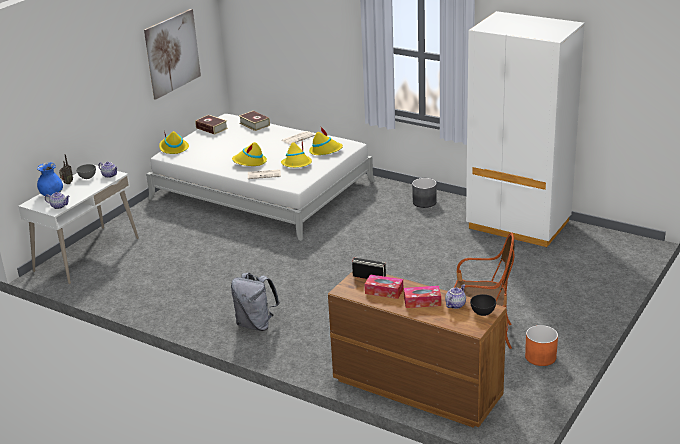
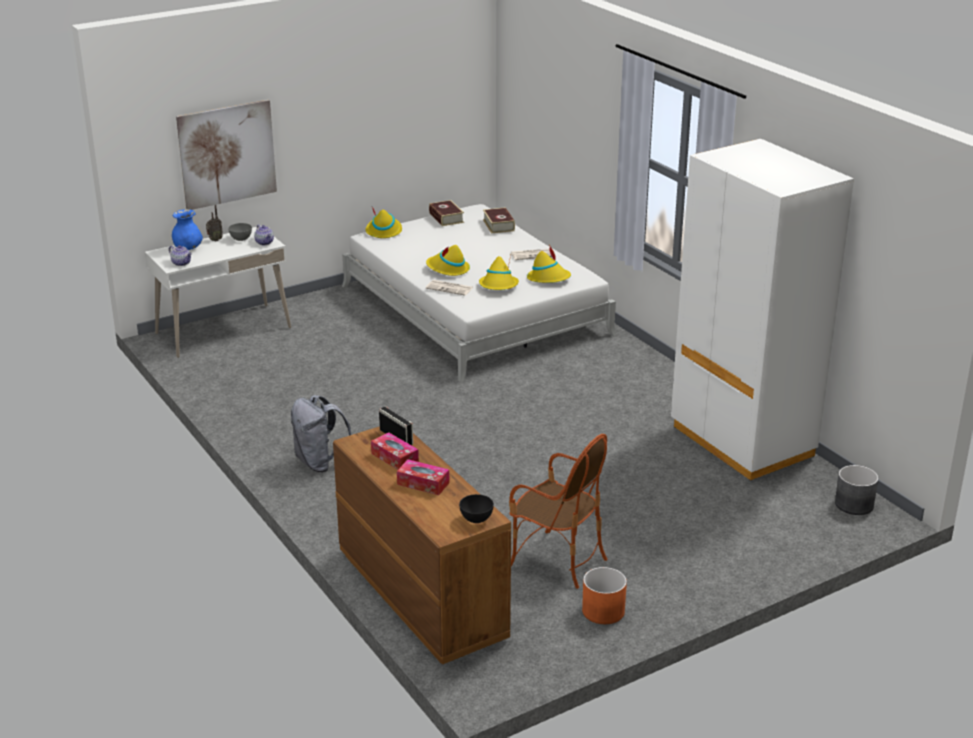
camera: 25 degrees right, 0 degrees up
picture [144,9,201,100] -> picture moved to [176,100,277,210]
grey planter [412,178,437,208] -> grey planter moved to [835,465,879,515]
teapot [445,284,466,309] -> none

